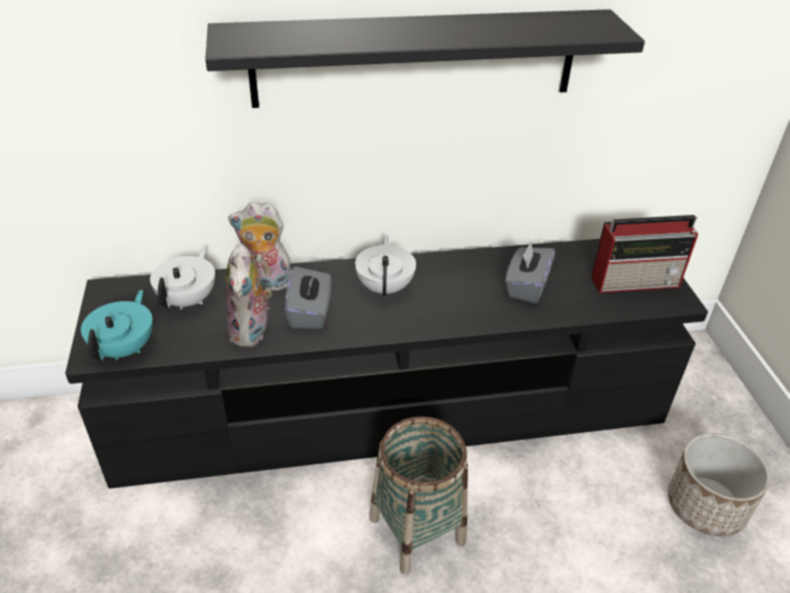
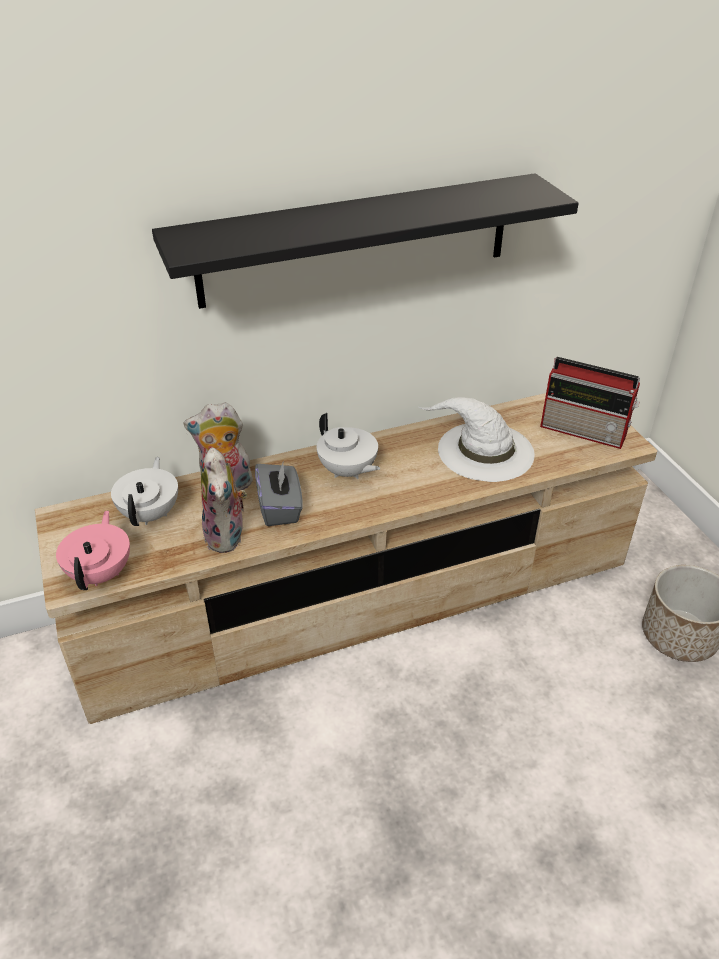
camera: 10 degrees left, 0 degrees up
black tv stand [65,239,708,488] -> beige tv stand [35,393,657,724]
turquoise teapot [81,290,153,362] -> pink teapot [56,510,130,590]
white teapot [355,235,416,297] -> white teapot turned 150 degrees clockwise [317,413,380,479]
basket [369,416,468,574] -> none
grey tissue box [505,241,555,304] -> white hat [419,397,535,482]
radio [592,215,698,293] -> radio turned 45 degrees clockwise [540,357,640,449]

